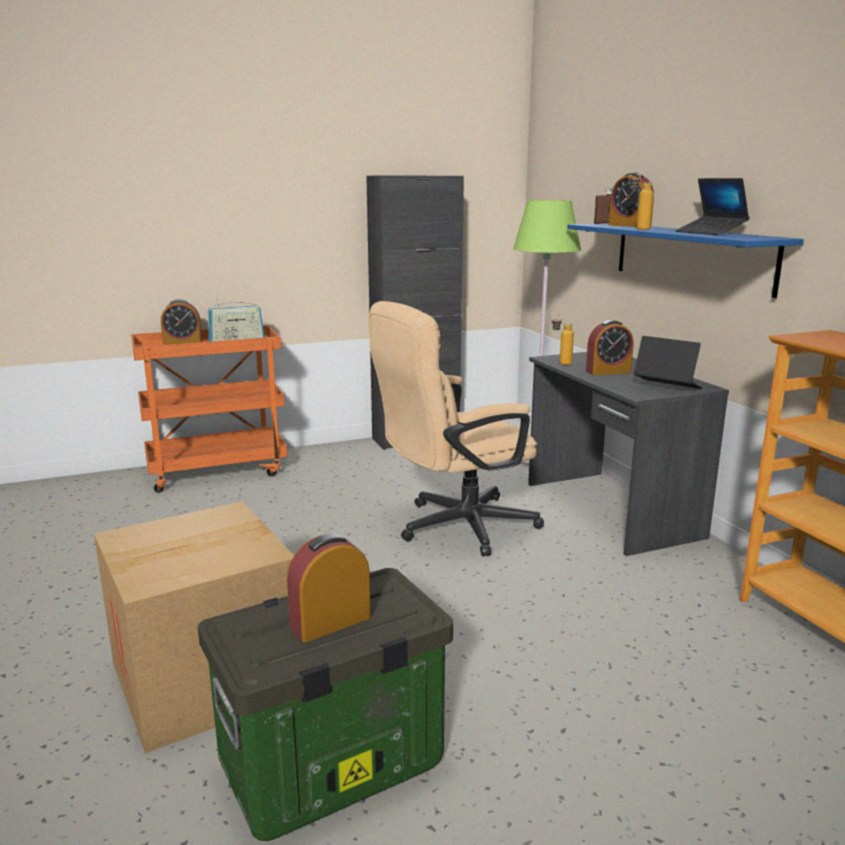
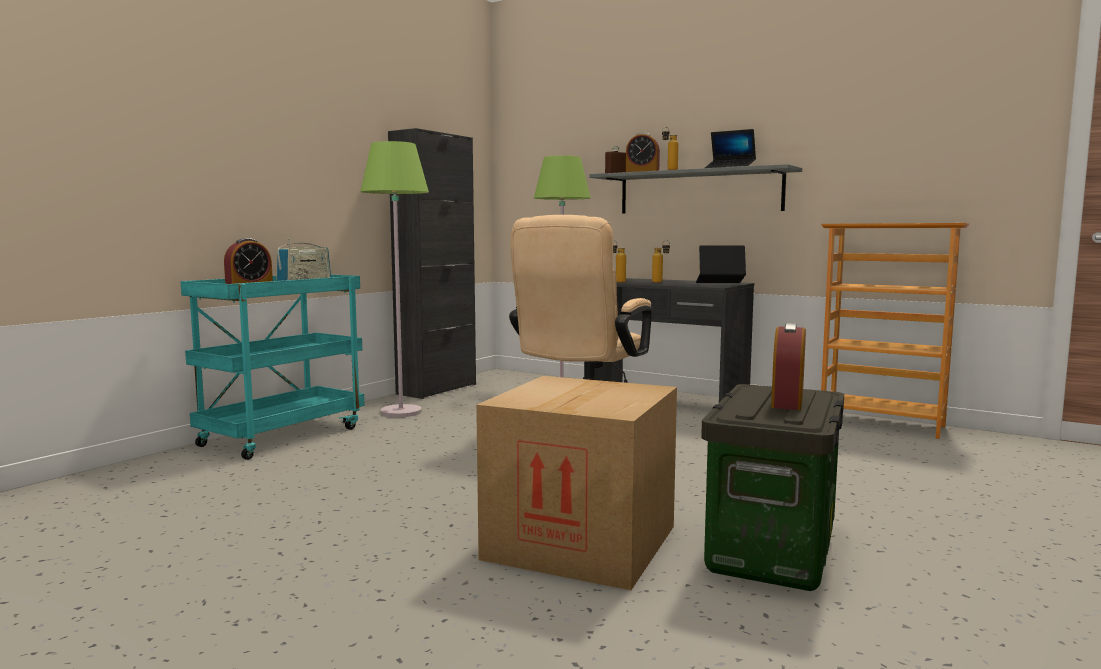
camera: 35 degrees left, 10 degrees down
orange cart [131,325,288,493] -> turquoise cart [181,275,365,460]
blue shelf [567,223,804,298] -> grey shelf [589,164,802,214]
alarm clock [586,320,634,375] -> bottle [652,240,670,283]
none -> green floor lamp [360,141,429,417]

